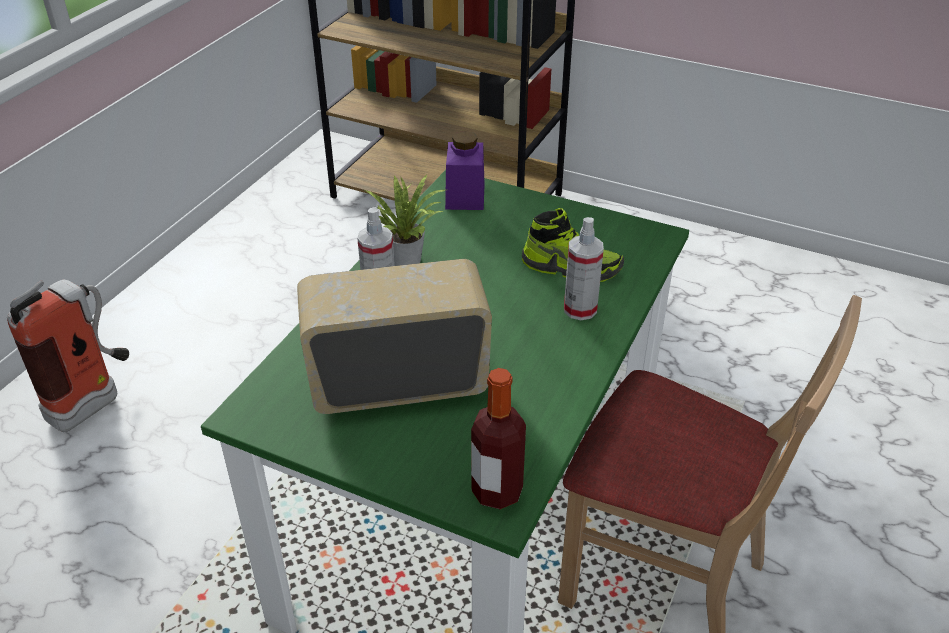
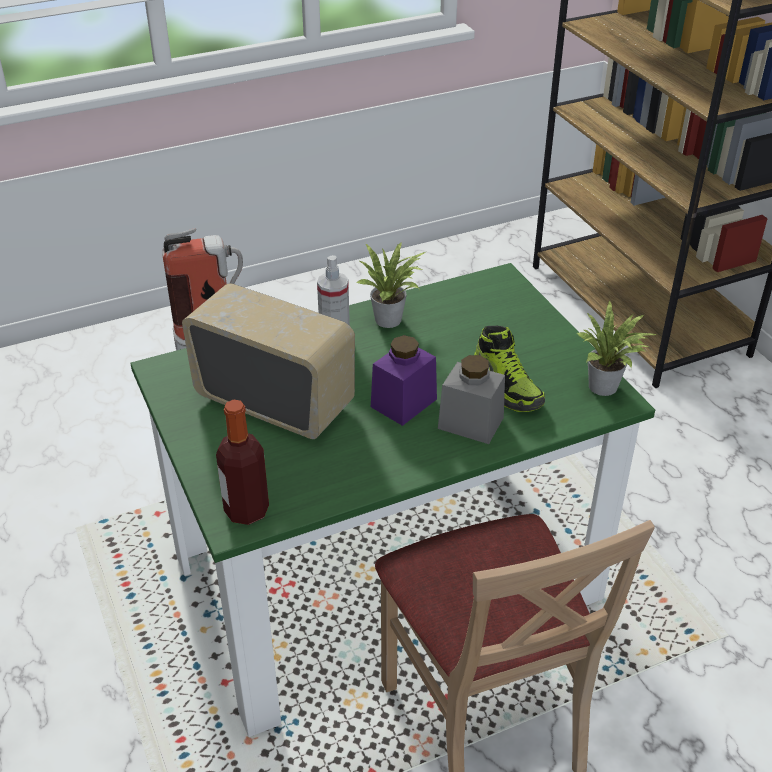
camera: 40 degrees right, 0 degrees up
purple jar [445,131,485,210] -> purple jar moved to [371,335,437,426]
spray bottle [564,217,604,320] -> grey jar [438,355,505,444]
none -> potted plant [576,301,657,396]

